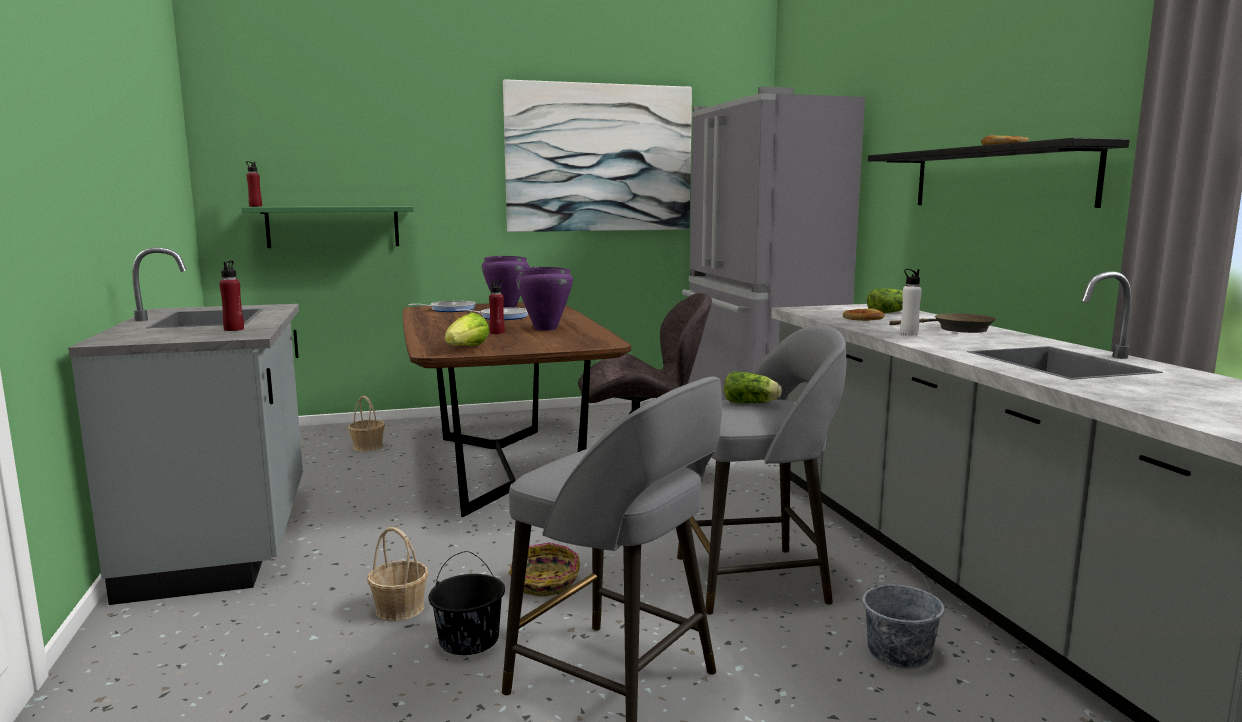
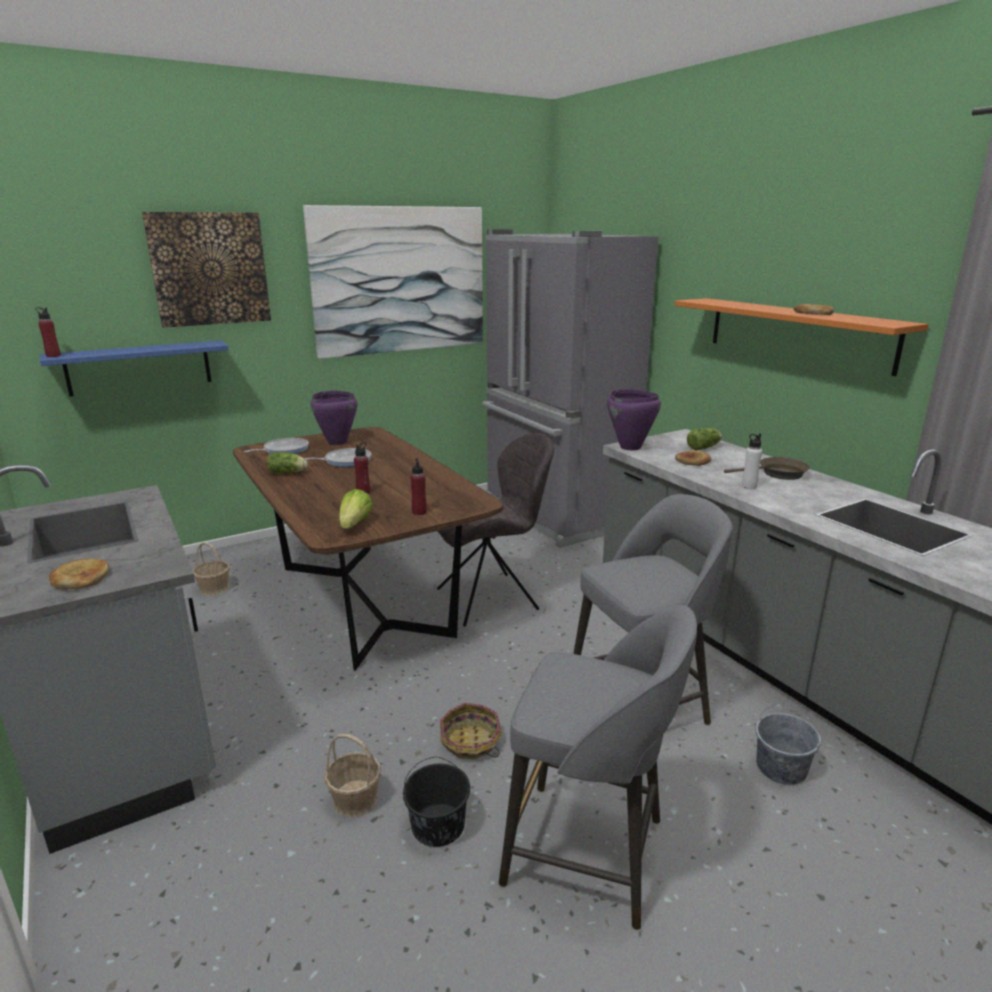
camera: 15 degrees left, 10 degrees up
red bottle [219,261,244,331] -> red bottle moved to [410,458,427,515]
green shelf [241,206,414,248] -> blue shelf [40,340,229,396]
purple cooking pot [517,267,573,331] -> purple cooking pot moved to [607,389,661,450]
lettuce [724,372,782,403] -> lettuce moved to [267,452,308,474]
black shelf [868,138,1130,208] -> orange shelf [675,298,929,376]
none -> bread [49,559,109,589]
none -> picture [142,212,271,328]

